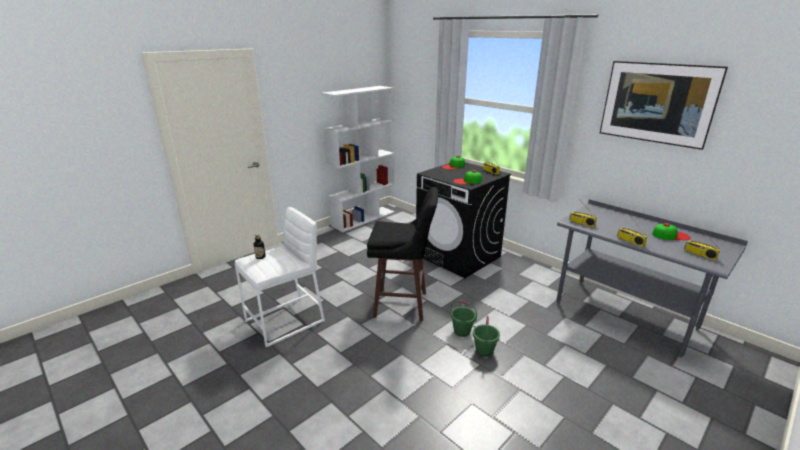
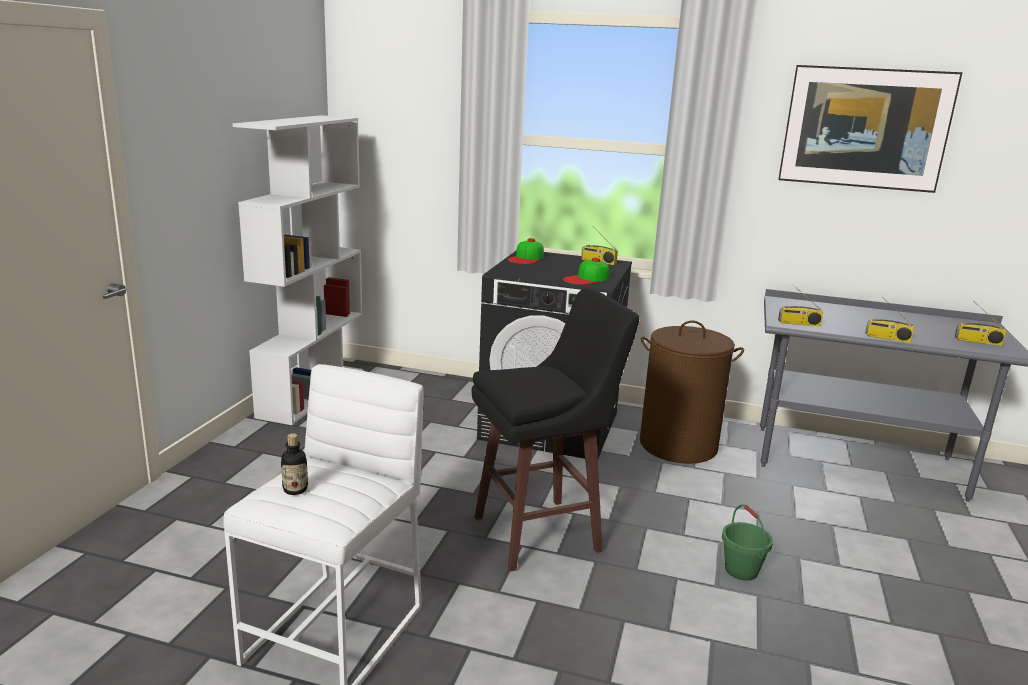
camera: 30 degrees left, 5 degrees down
green bucket [450,300,477,337] -> none
cap [652,223,691,240] -> none
none -> brown laundry basket [640,320,744,464]

